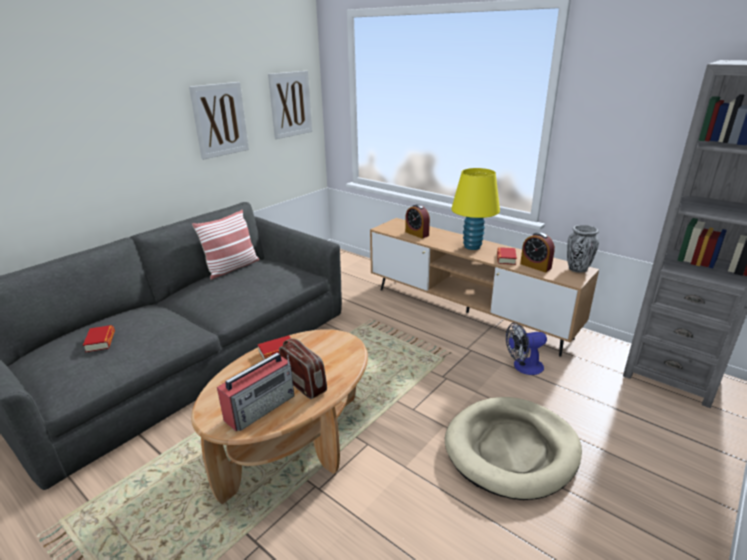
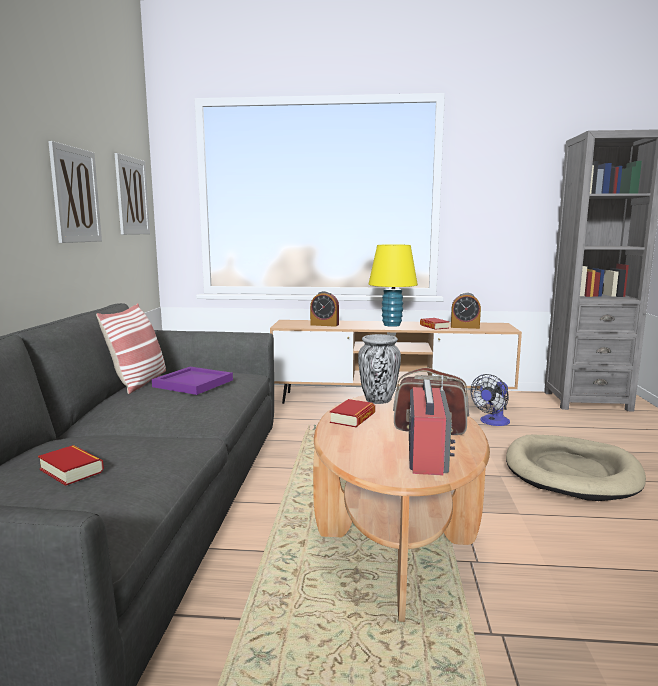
camera: 35 degrees left, 15 degrees down
vase [567,225,599,272] -> vase moved to [358,334,401,404]
none -> purple tray [152,367,233,395]

